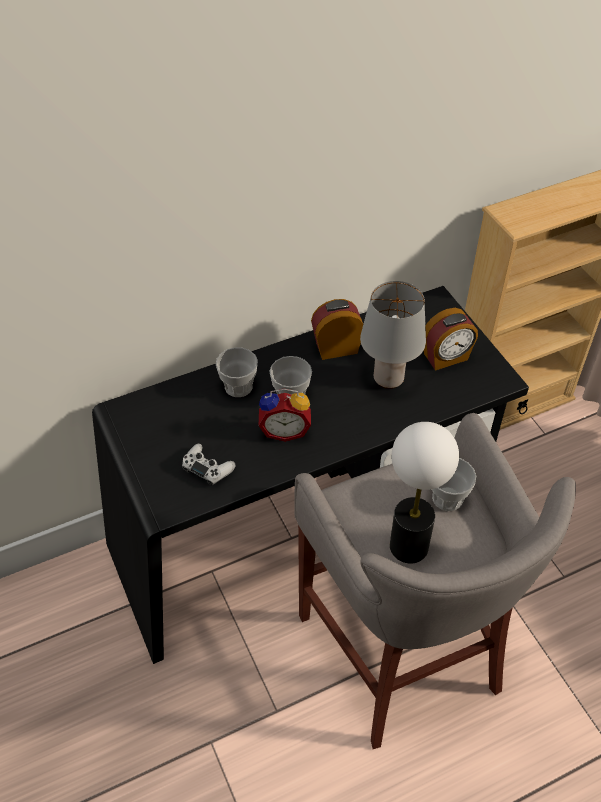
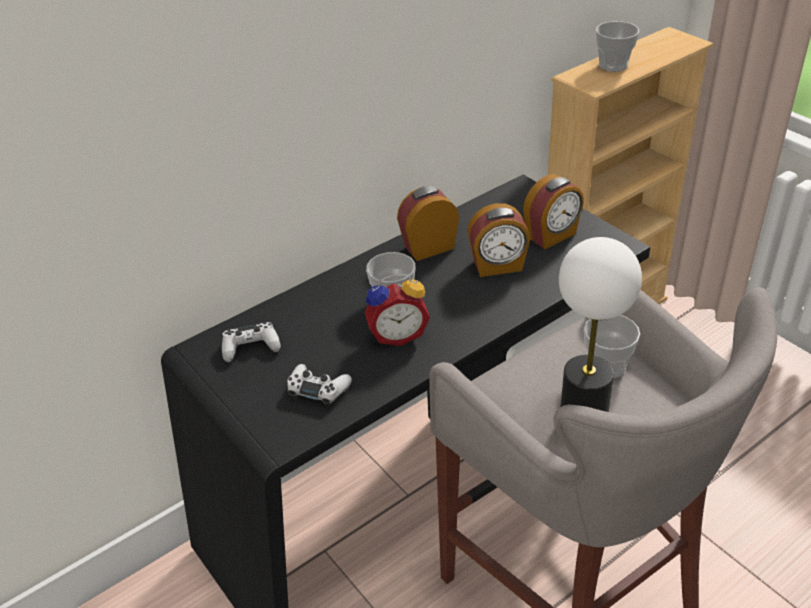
camera: 10 degrees left, 10 degrees down
cup [216,347,258,397] -> cup moved to [595,21,639,72]
grey table lamp [360,281,426,389] -> alarm clock [467,203,530,277]
none -> white game controller [222,322,281,362]

